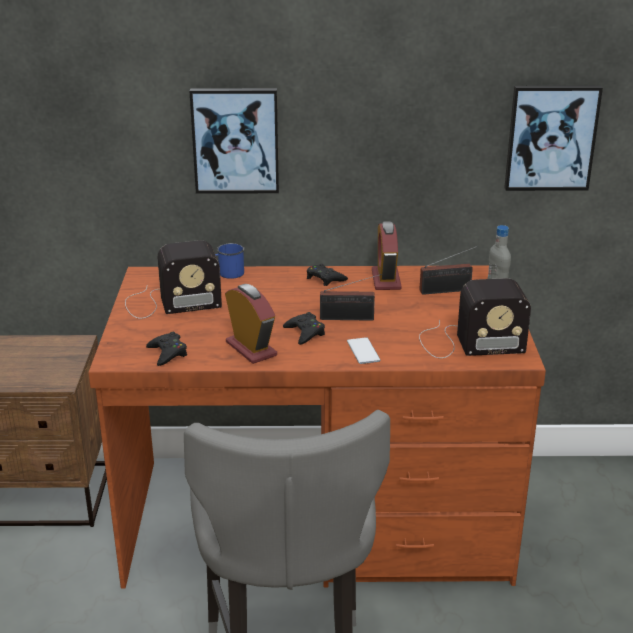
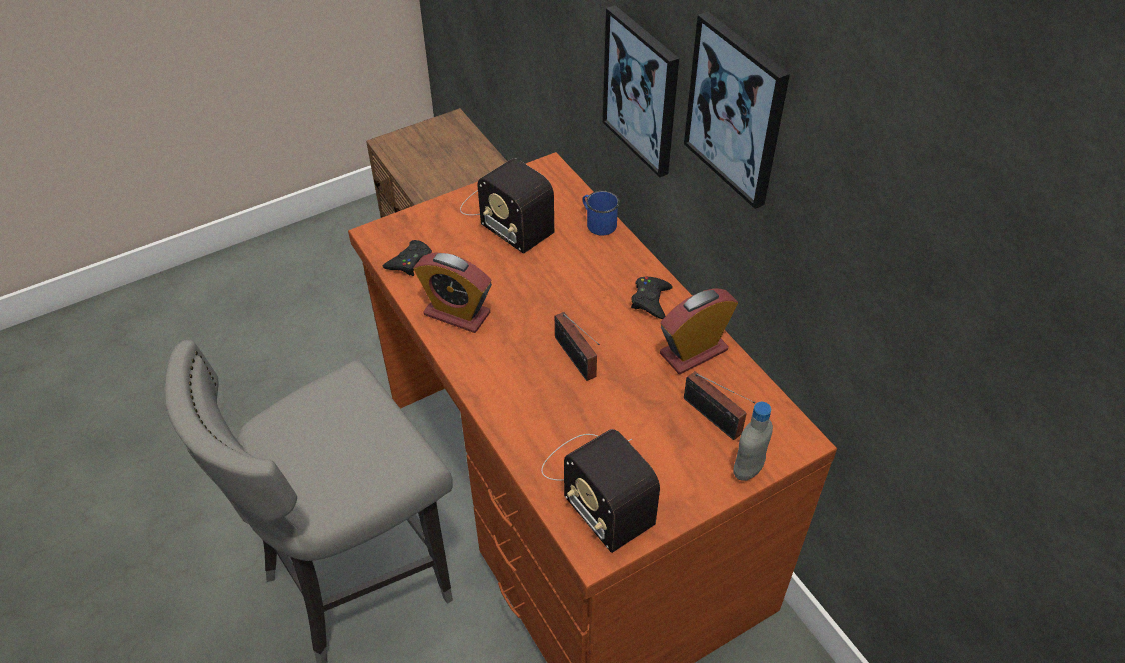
camera: 60 degrees right, 20 degrees up
alarm clock [225,284,277,364] -> alarm clock turned 90 degrees clockwise [413,253,492,333]
black game controller [283,312,325,345] -> none
phone [347,337,380,364] -> none
picture [504,85,603,191] -> picture moved to [684,12,790,209]

